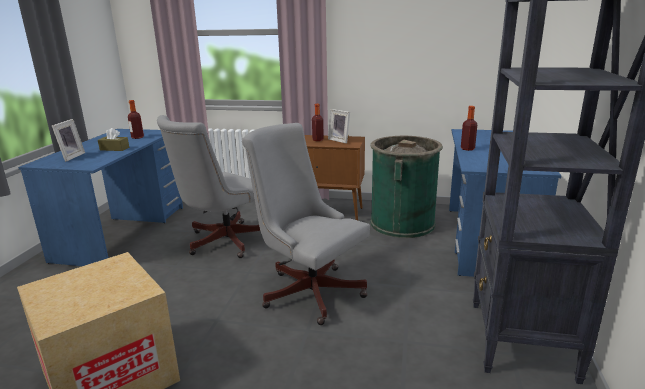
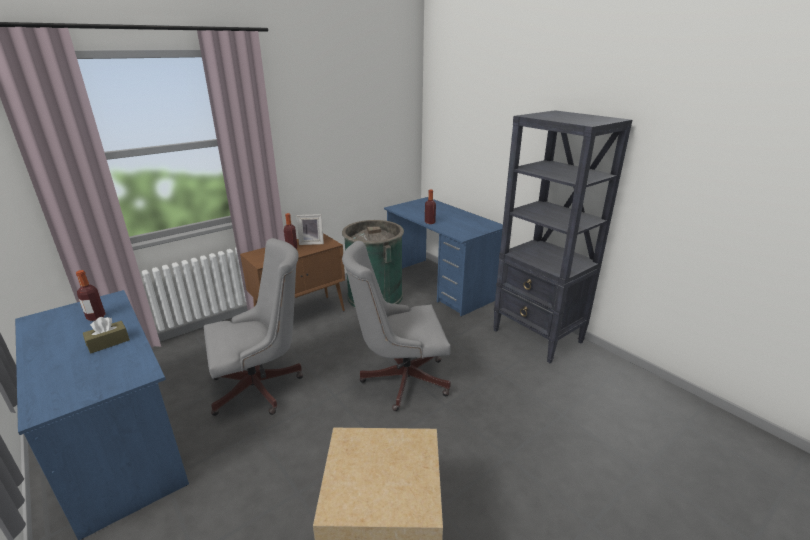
camera: 50 degrees left, 5 degrees up
picture frame [52,119,85,162] -> none
grey office chair [157,115,260,258] -> grey office chair turned 105 degrees counterclockwise [204,238,303,416]

